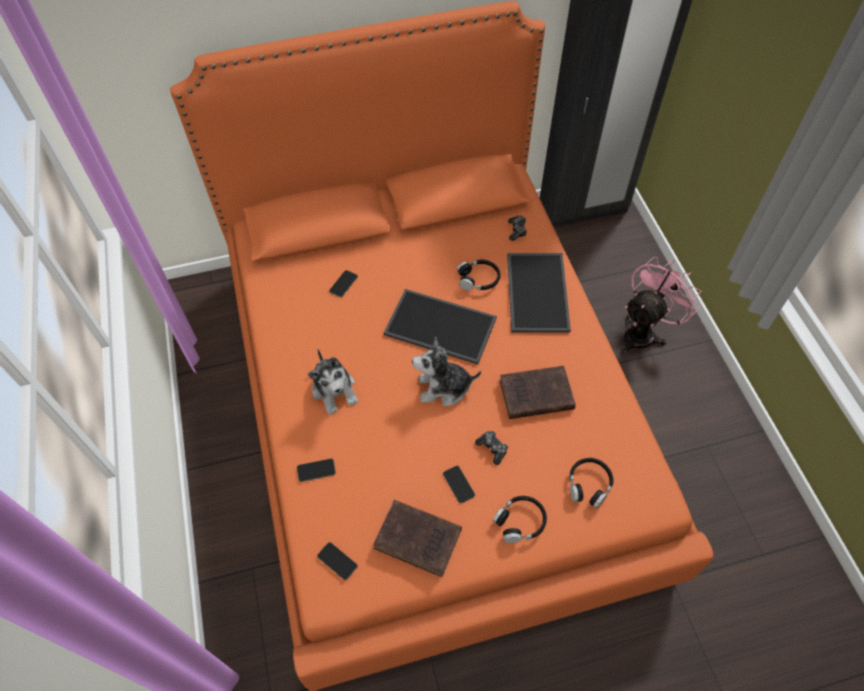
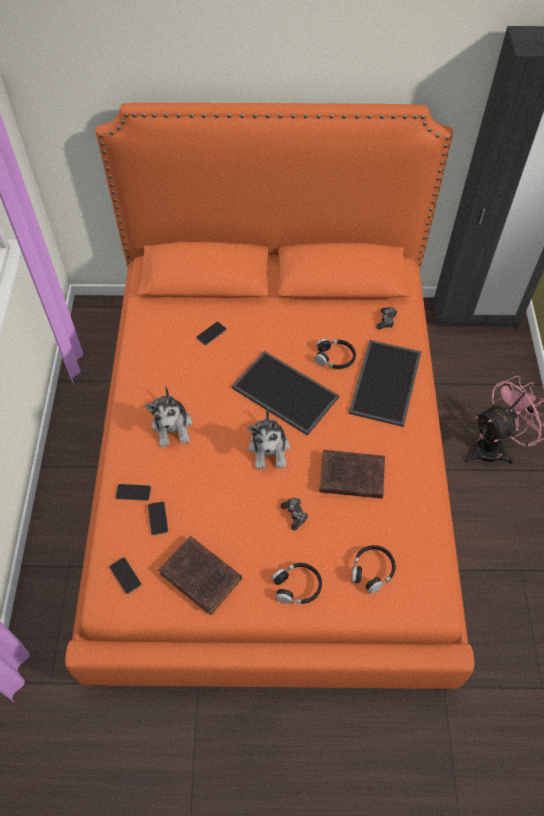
camera: 15 degrees right, 0 degrees up
plush toy [412,337,481,406] -> plush toy turned 105 degrees counterclockwise [247,407,290,470]
phone [443,466,475,503] -> phone moved to [148,502,168,535]

